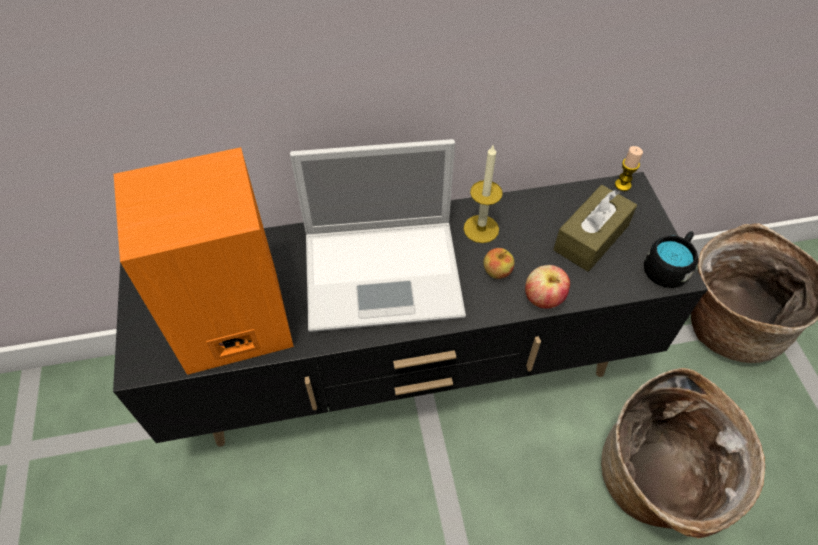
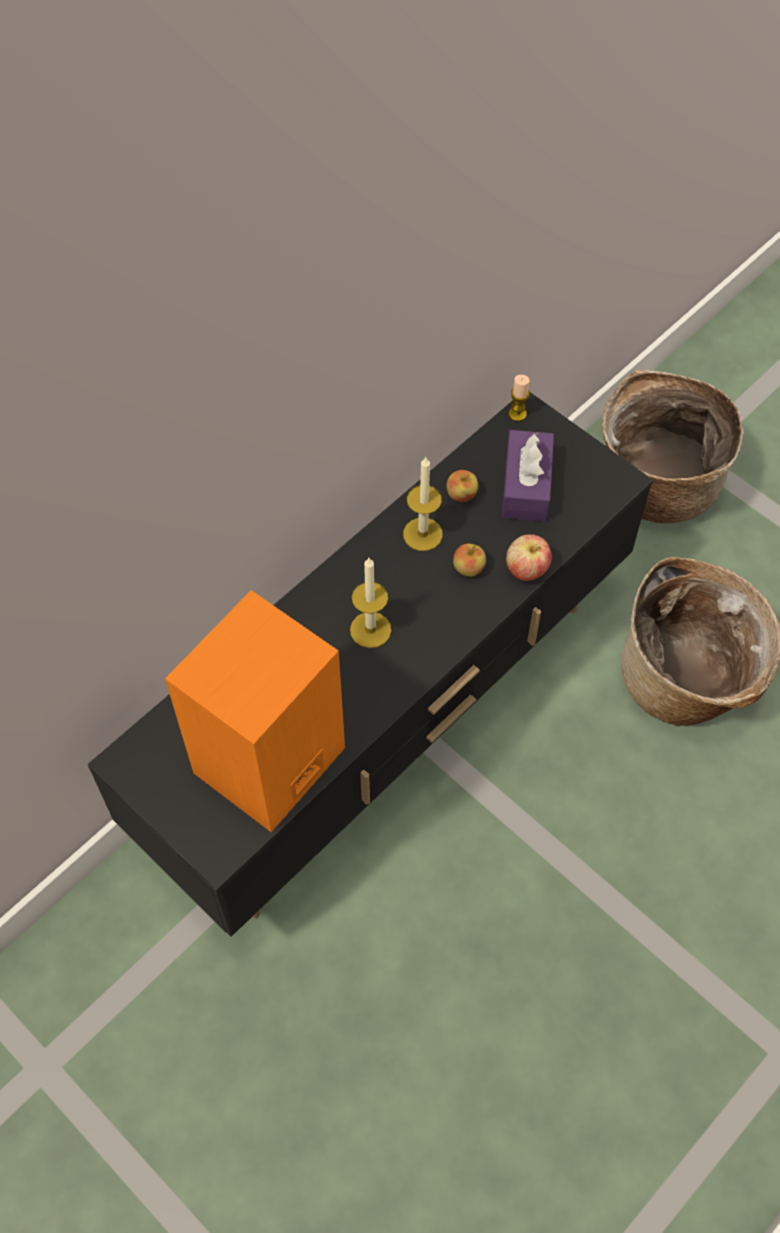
camera: 35 degrees left, 5 degrees up
laptop [290,139,466,332] -> candle [350,558,391,648]
brown tissue box [553,185,637,272] -> purple tissue box [502,430,554,522]
black mug [644,231,698,288] -> none
none -> apple [447,470,478,502]

